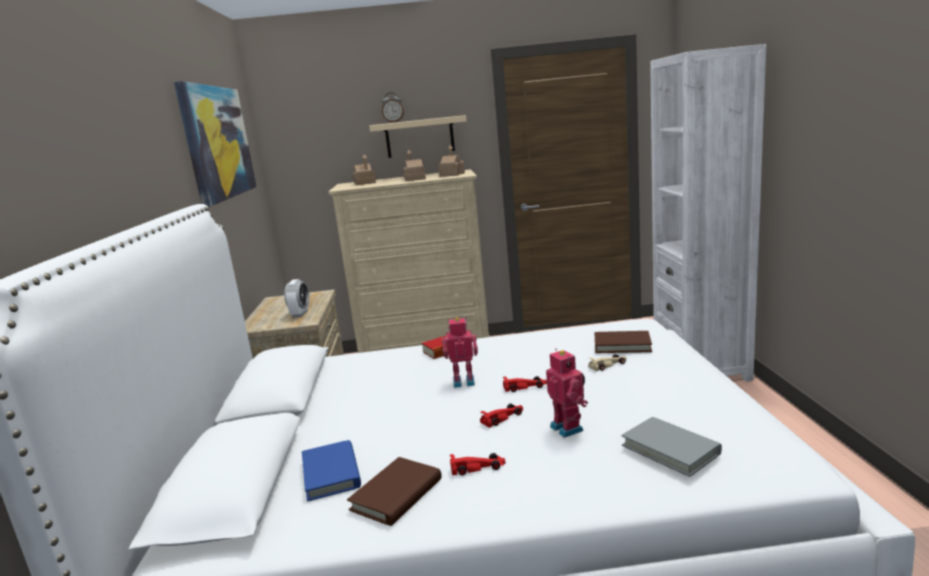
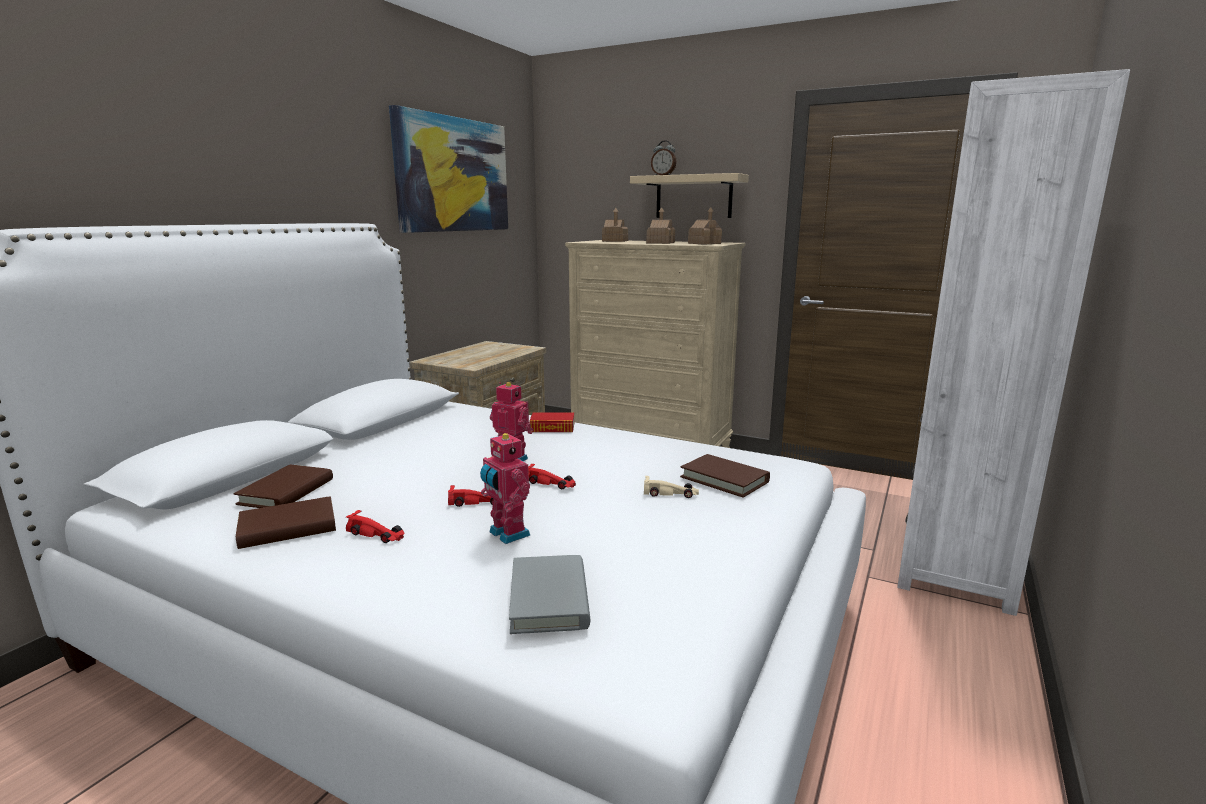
camera: 30 degrees right, 0 degrees up
alarm clock [284,279,309,317] -> none
blue book [302,440,361,501] -> brown book [234,464,333,508]
toy robot [546,348,588,438] -> toy robot turned 135 degrees clockwise [480,432,530,544]

